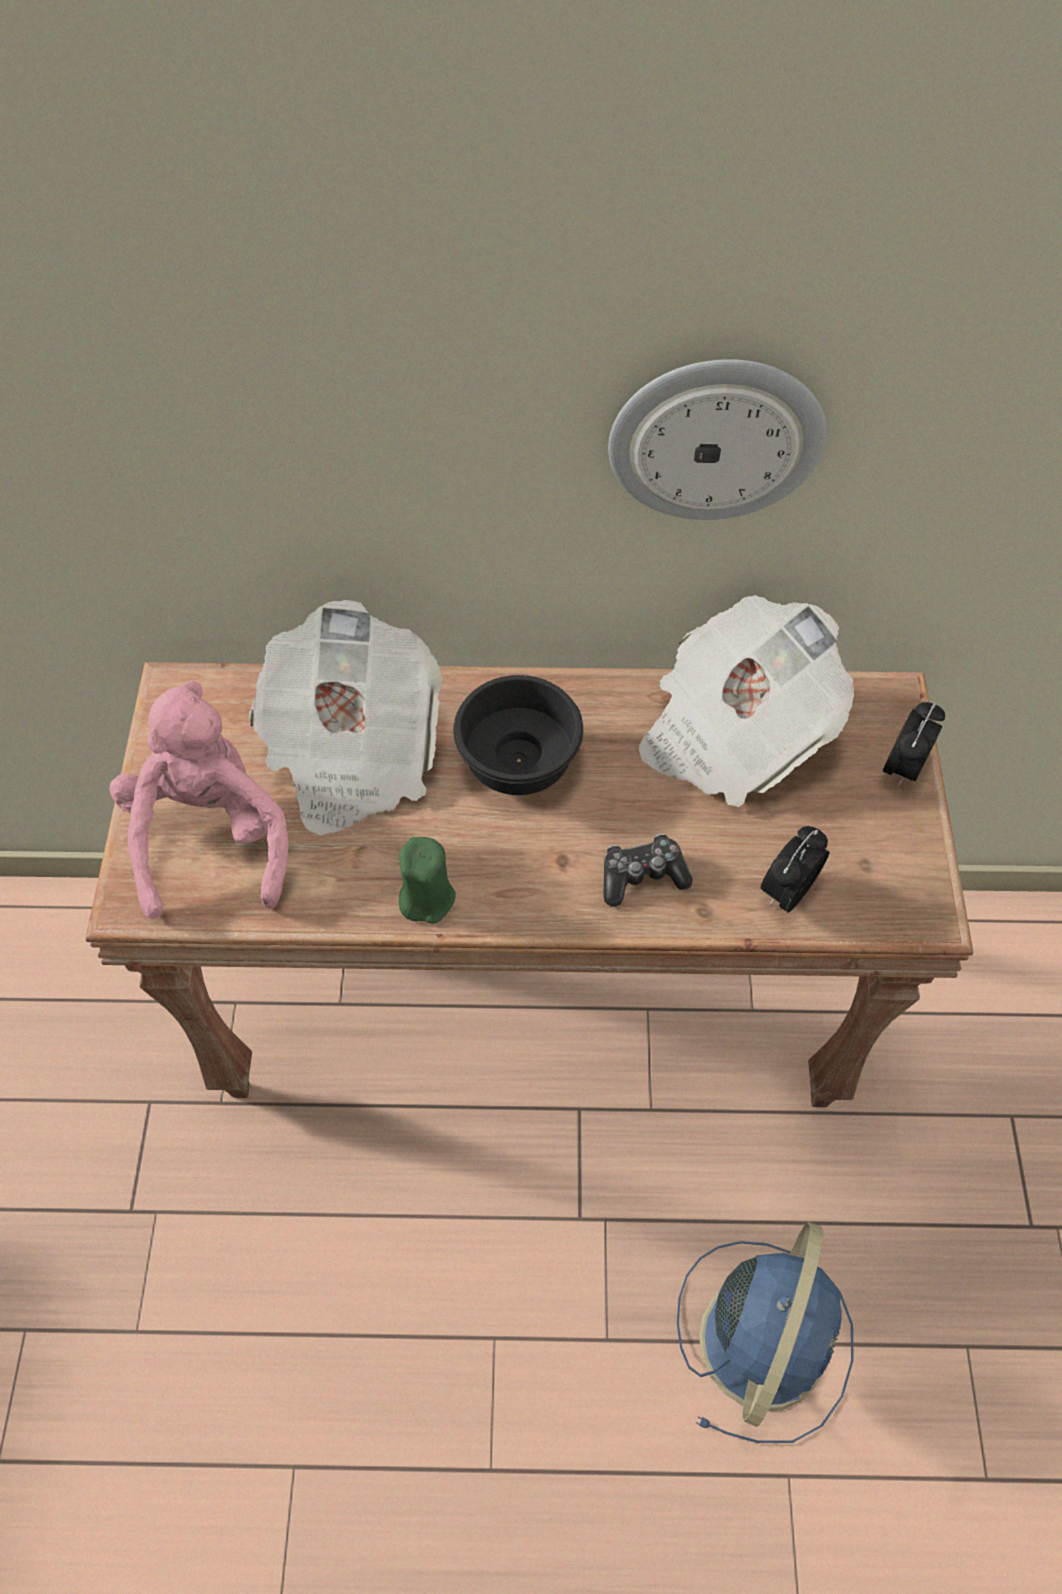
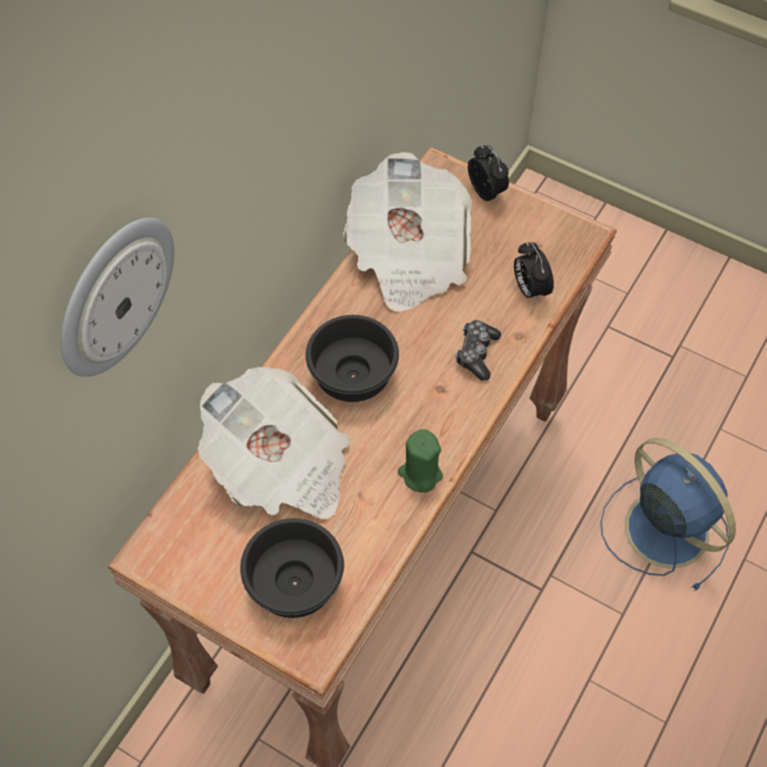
camera: 60 degrees left, 0 degrees up
pink plush toy [109,680,288,919] -> black bowl [240,518,344,618]
wall clock [608,359,827,520] -> wall clock moved to [61,218,174,377]

